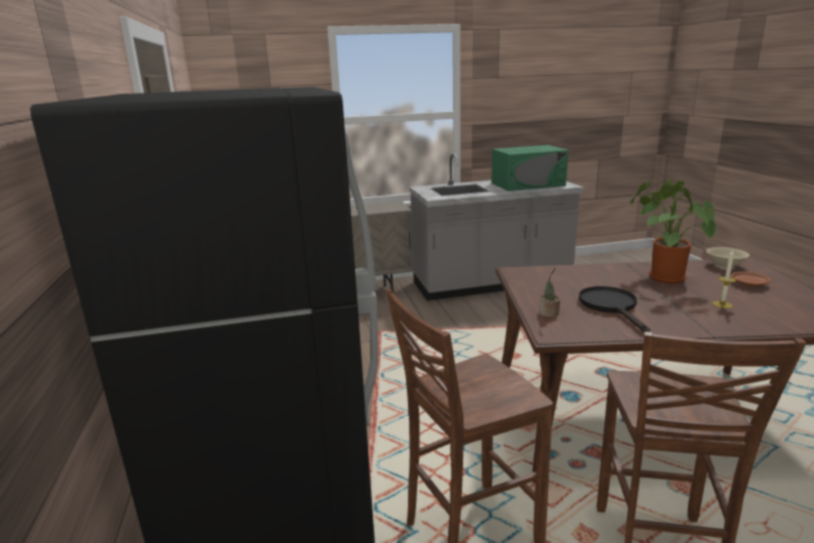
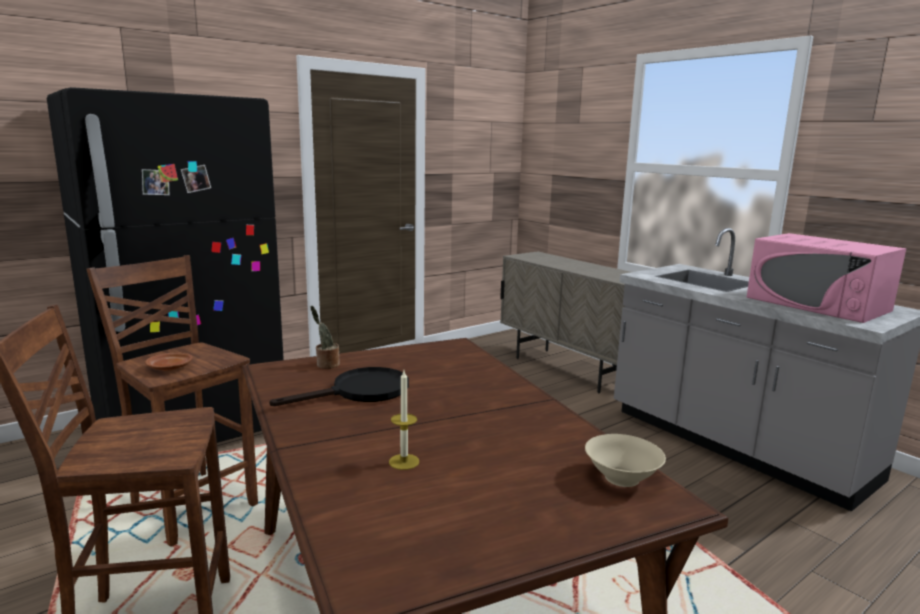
camera: 65 degrees right, 5 degrees down
green microwave [491,145,568,191] -> pink microwave [746,233,907,323]
potted plant [630,179,716,284] -> none
brown plate [731,272,771,287] -> brown plate moved to [145,353,193,371]

